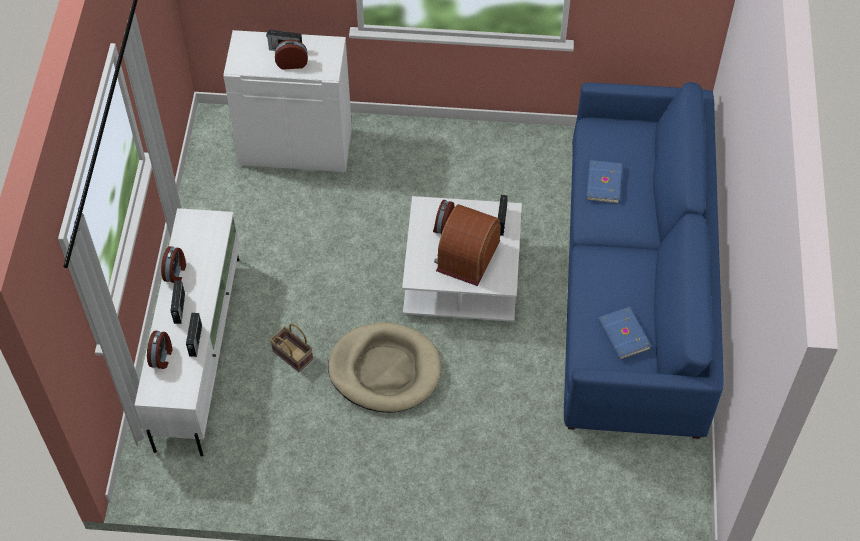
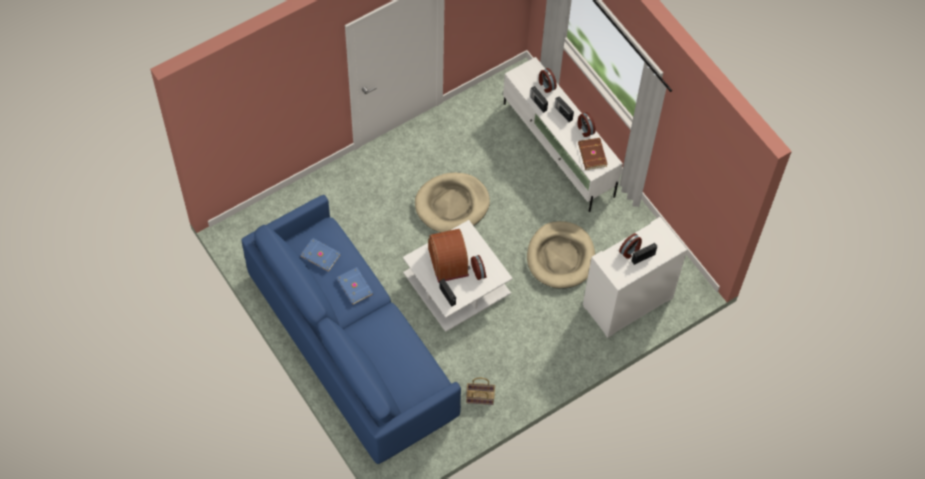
camera: 140 degrees right, 5 degrees up
basket [270,324,313,372] -> basket moved to [466,377,495,405]
blue book [586,160,622,204] -> blue book moved to [337,267,373,305]
none -> beige dog bed [527,221,595,289]
none -> brown book [578,138,608,170]

